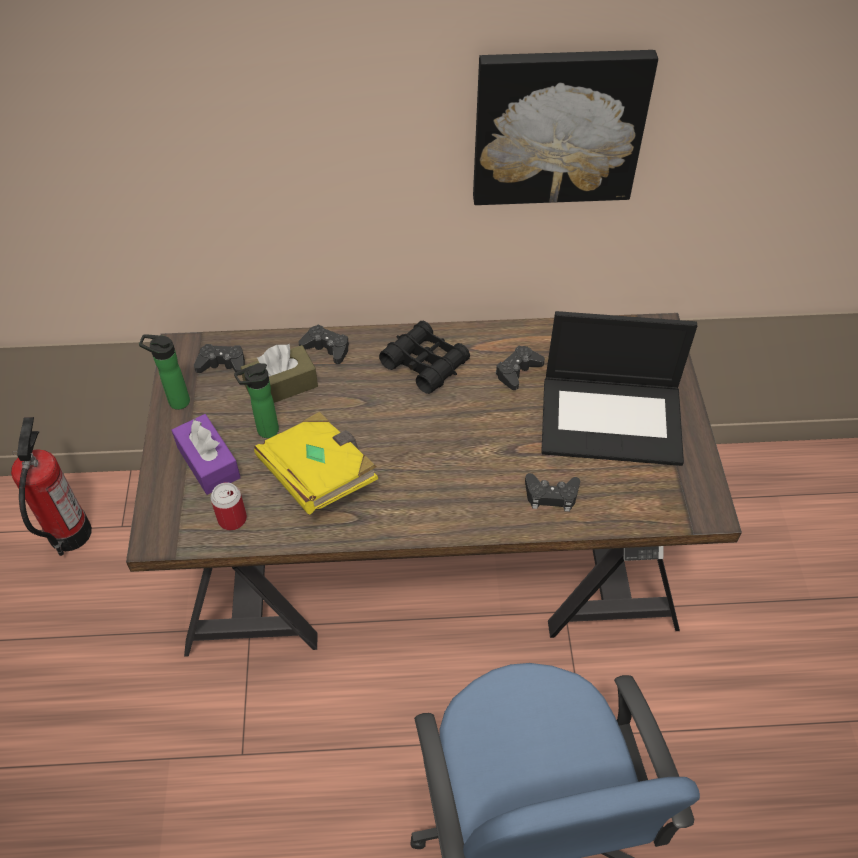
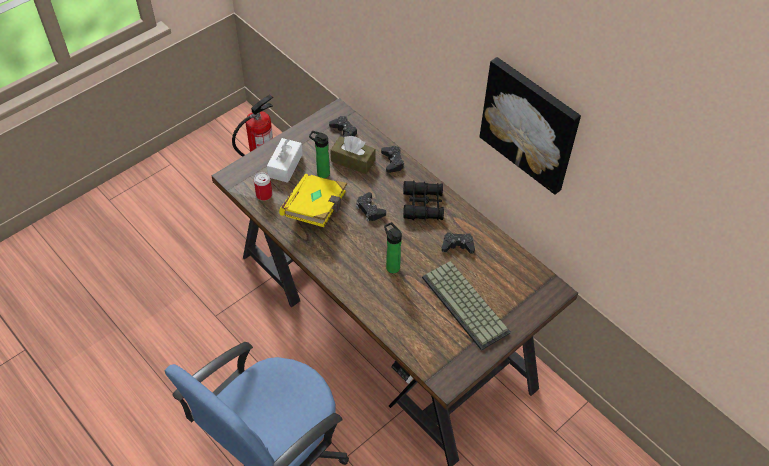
camera: 50 degrees right, 0 degrees up
bottle [139,334,190,410] -> bottle moved to [384,222,402,273]
purple tissue box [171,414,241,495] -> white tissue box [267,138,303,183]
black game controller [525,473,580,512] -> black game controller moved to [356,192,386,221]
laptop [541,311,697,466] -> keyboard [422,261,511,351]

